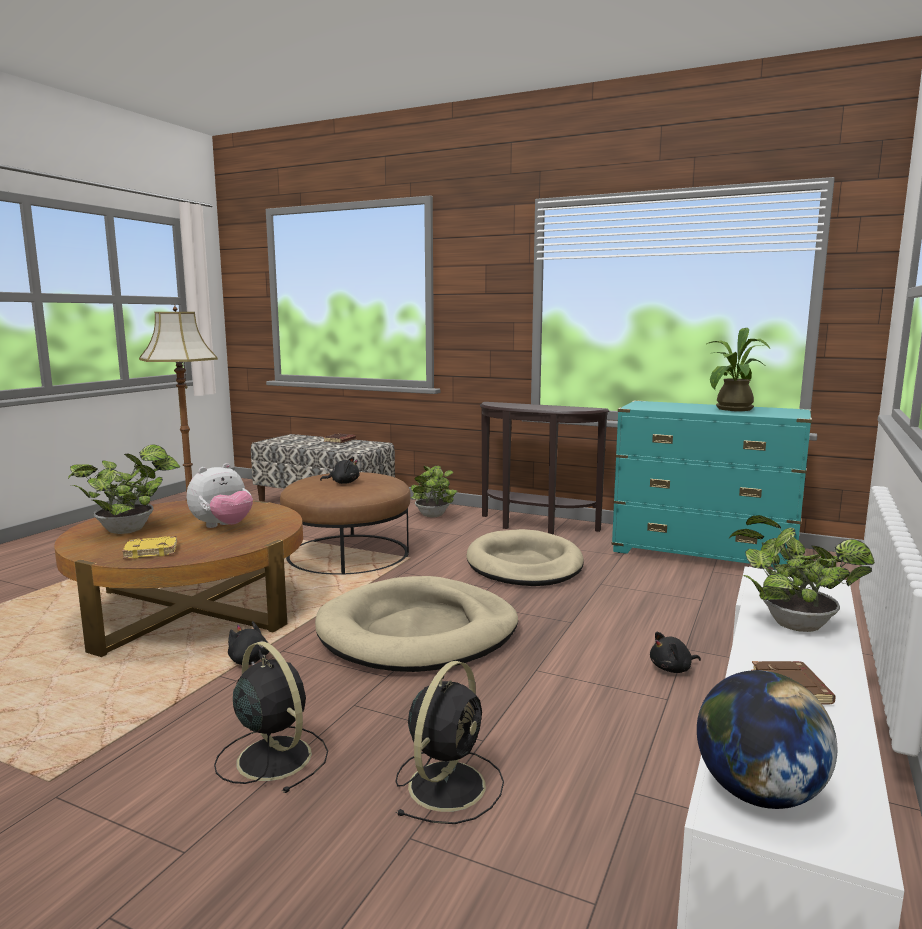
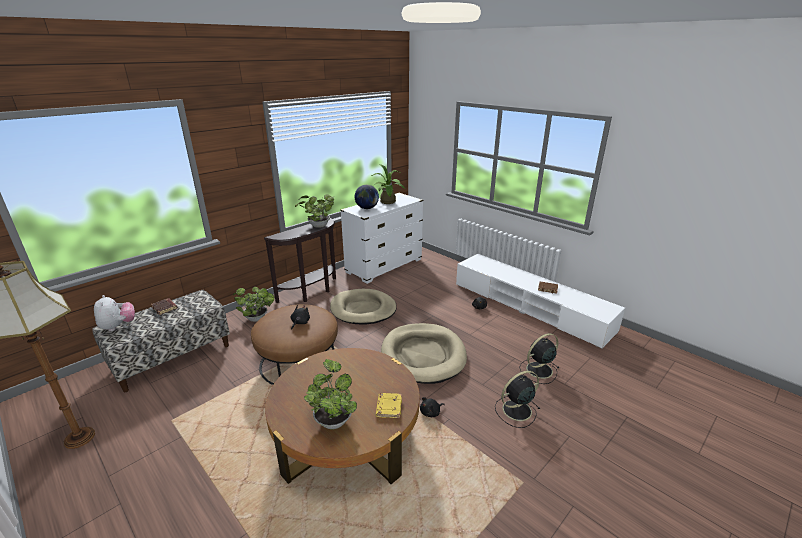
camera: 70 degrees left, 15 degrees up
plush toy [187,463,253,528] -> plush toy moved to [94,295,135,331]
black fan [396,661,504,824] -> black fan turned 75 degrees counterclockwise [519,333,559,384]
turquoise dresser [611,400,812,569] -> white dresser [340,193,423,284]
globe [697,670,837,809] -> globe moved to [355,185,379,209]
potted plant [729,515,875,632] -> potted plant moved to [295,194,335,228]

